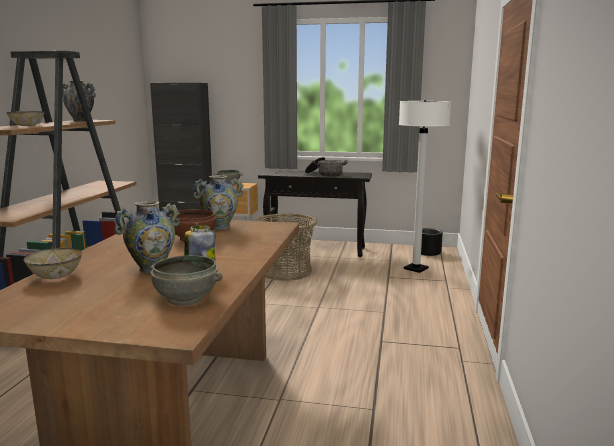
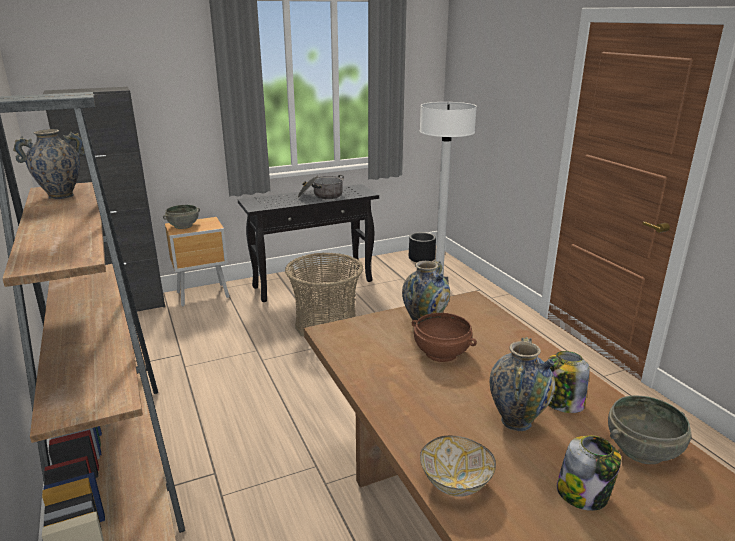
camera: 35 degrees left, 10 degrees up
bowl [6,111,45,126] -> none
none -> jar [557,435,621,511]

